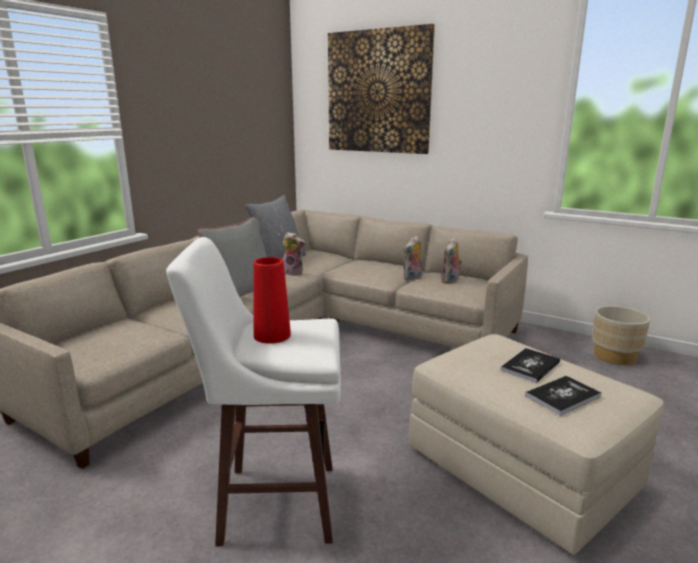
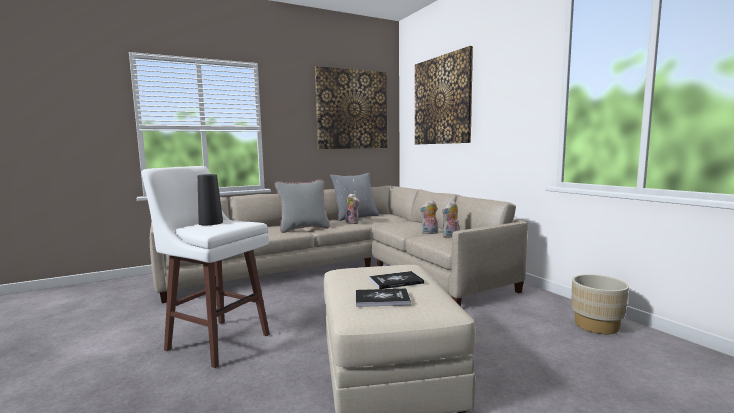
camera: 30 degrees right, 10 degrees down
red vase [253,257,291,344] -> black vase [198,174,223,225]
none -> picture [315,66,387,149]

